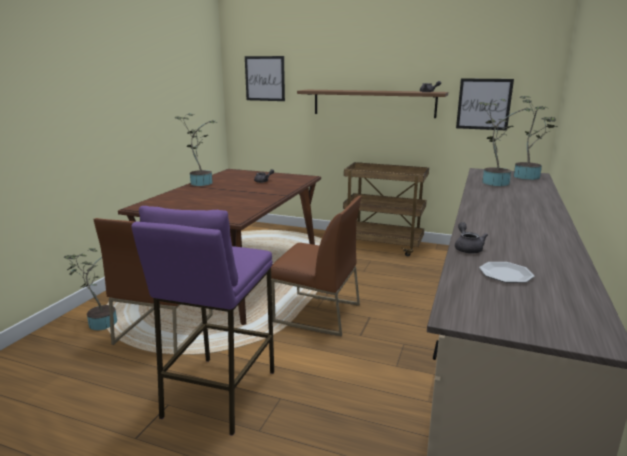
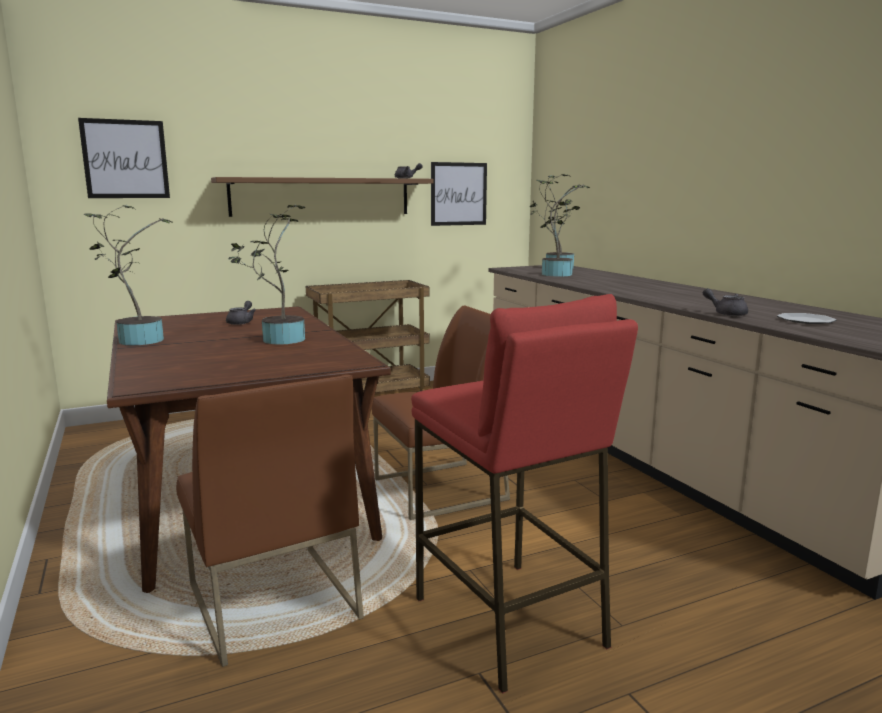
camera: 45 degrees left, 5 degrees down
potted plant [64,248,117,330] -> potted plant moved to [228,205,306,344]
purple stool [132,206,274,436] -> red stool [411,294,638,694]

